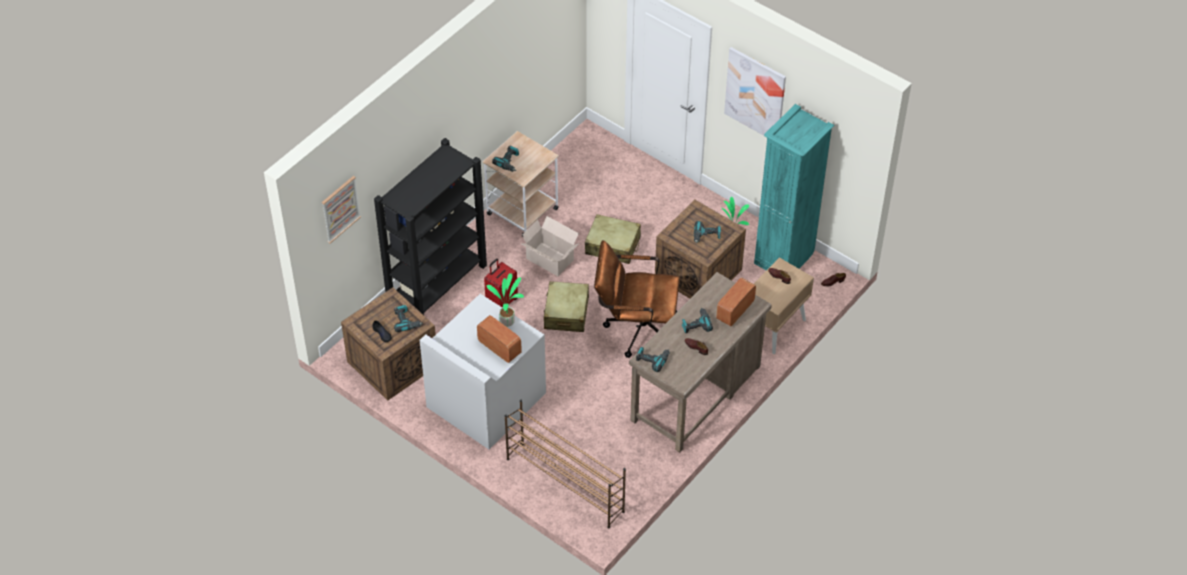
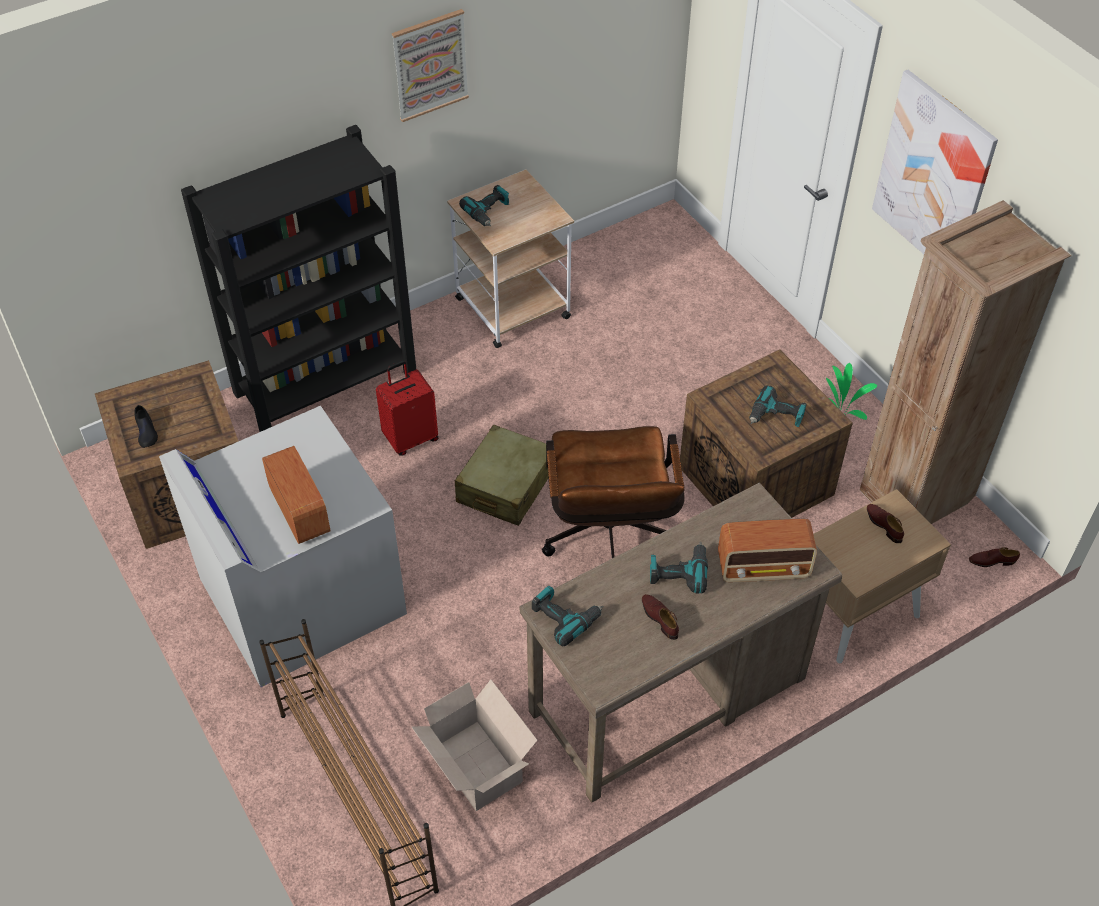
camera: 20 degrees right, 0 degrees up
picture [322,176,361,243] -> picture moved to [392,9,469,122]
power drill [394,305,423,332] -> none
potted plant [487,273,524,327] -> none
cardboard box [520,216,579,276] -> cardboard box moved to [412,680,537,811]
beige suitcase [585,214,641,264] -> none
brown office chair [594,240,680,358] -> brown office chair turned 120 degrees counterclockwise [542,426,685,558]
radio [716,278,756,326] -> radio turned 150 degrees counterclockwise [718,519,817,582]
turquoise cabinet [754,104,834,271] -> brown cabinet [860,200,1071,524]

